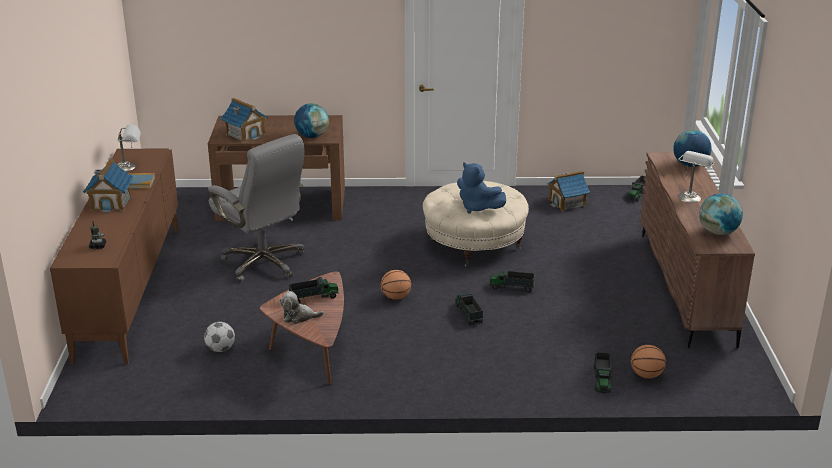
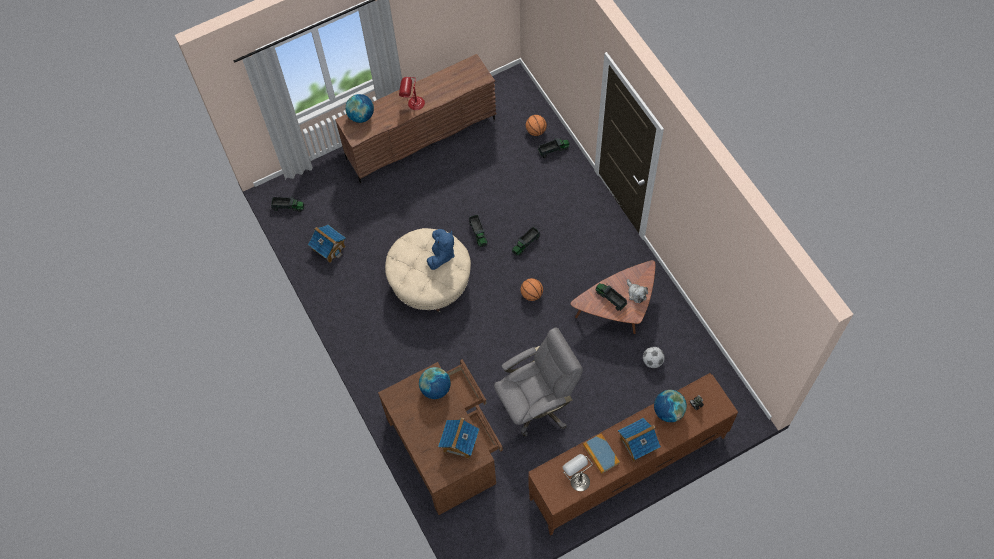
camera: 115 degrees left, 35 degrees up
grey office chair [208,134,304,283] -> grey office chair turned 45 degrees clockwise [494,327,583,436]
white table lamp [678,151,715,203] -> red table lamp [399,77,425,110]
globe [699,194,743,235] -> globe moved to [654,390,687,422]

